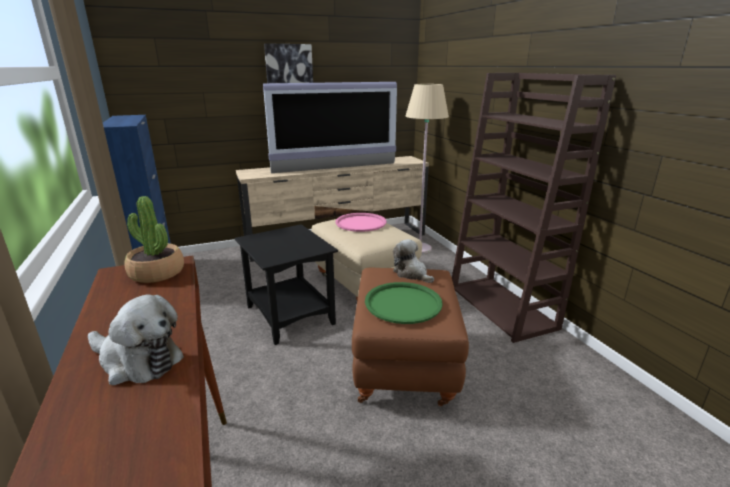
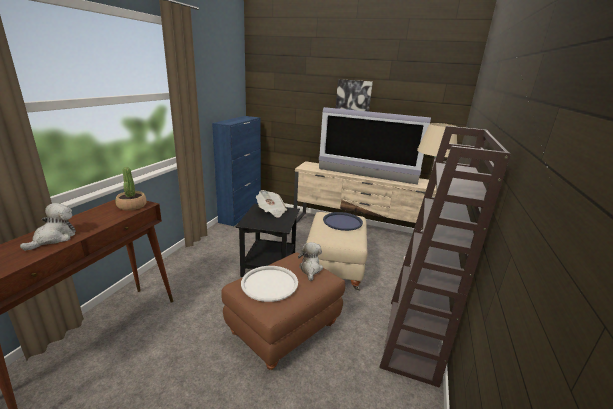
camera: 40 degrees right, 0 degrees up
plush toy [88,295,184,385] -> plush toy turned 135 degrees counterclockwise [20,203,76,251]
pink tray [336,213,387,232] -> blue tray [323,212,363,231]
green tray [365,282,443,324] -> white tray [241,266,298,302]
none -> newspaper [256,190,287,218]

